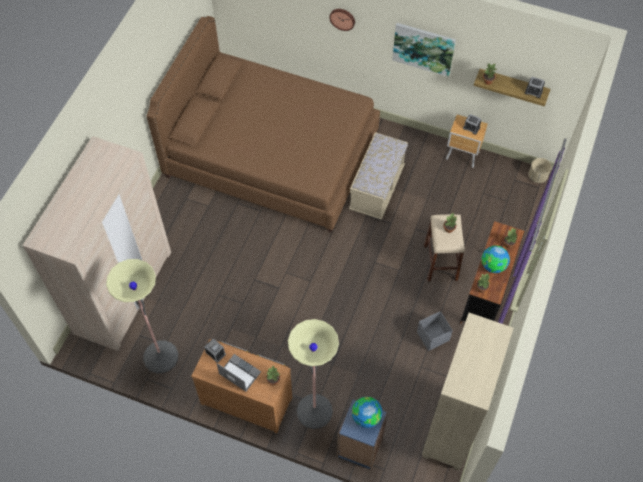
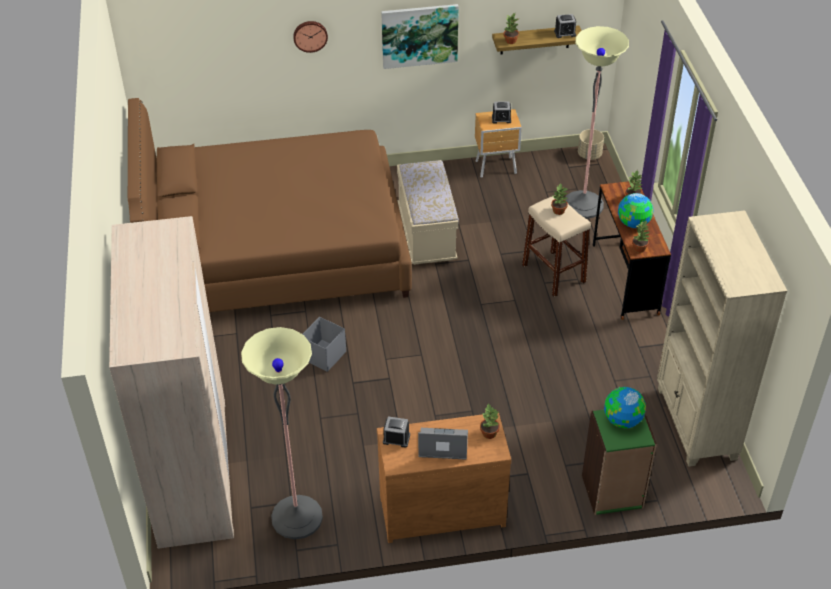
camera: 30 degrees left, 15 degrees down
floor lamp [288,319,339,429] -> floor lamp moved to [566,26,629,219]
blue bookcase [337,399,388,470] -> green bookcase [582,410,657,515]
grey storage box [417,311,453,351] -> grey storage box moved to [303,317,346,372]

